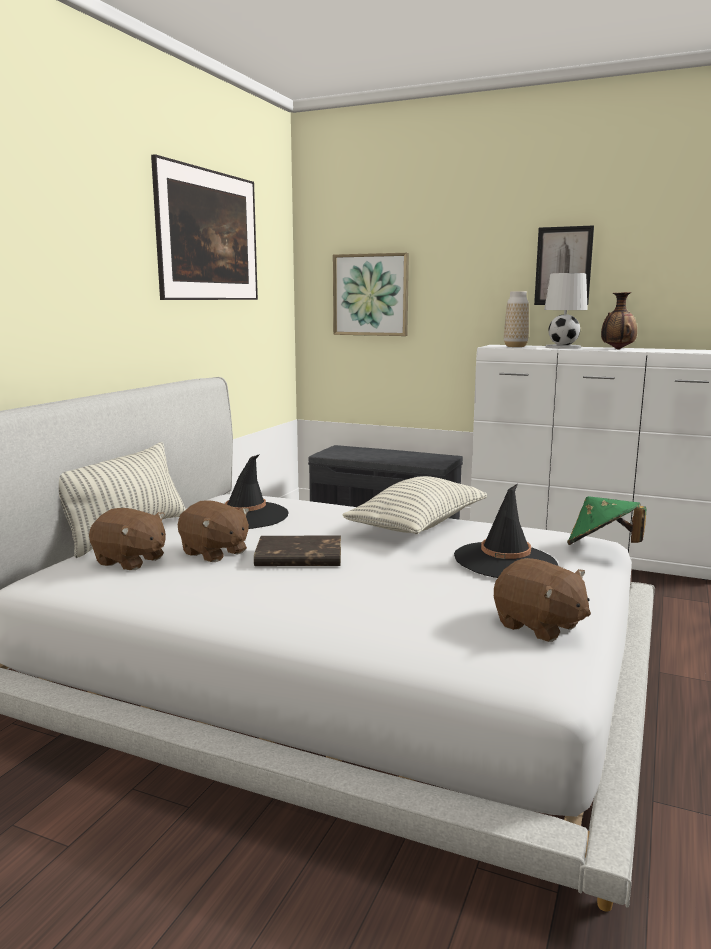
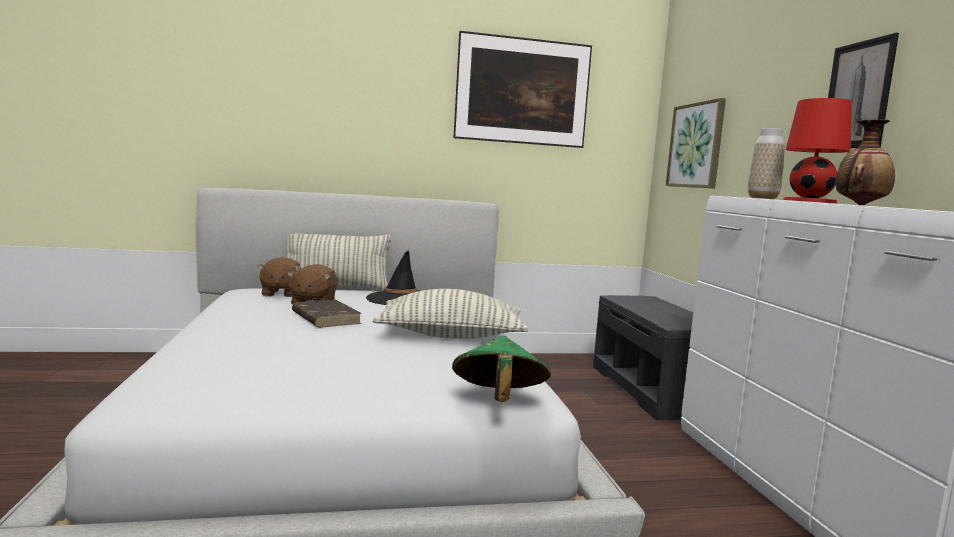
camera: 55 degrees right, 5 degrees down
black hat [454,484,558,578] -> none
brown plush toy [494,558,591,642] -> none
white table lamp [544,273,588,349] -> red table lamp [783,98,852,203]

